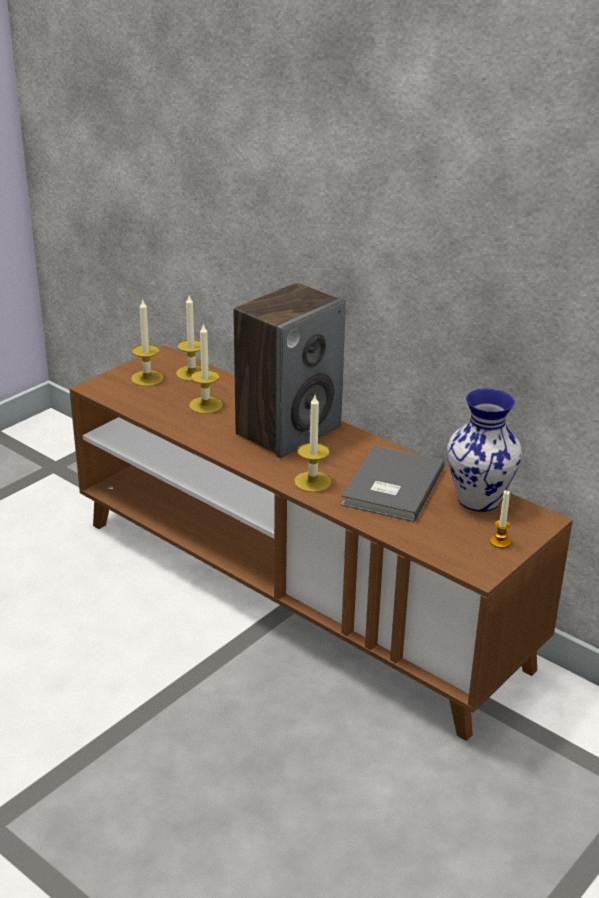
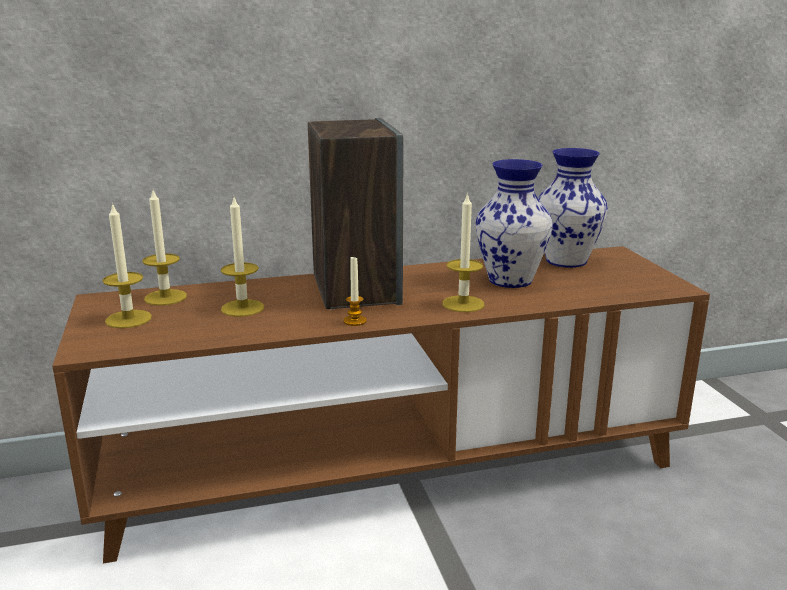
camera: 55 degrees left, 10 degrees down
grey book [341,446,445,522] -> vase [476,159,553,288]
candle [490,490,511,548] -> candle moved to [343,257,367,326]

